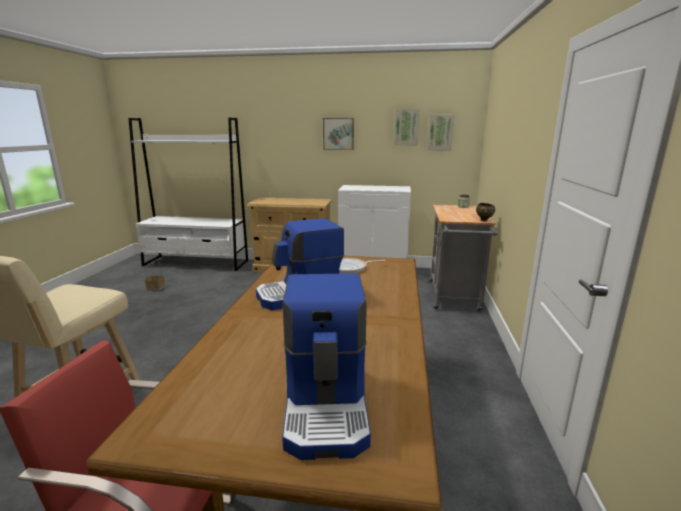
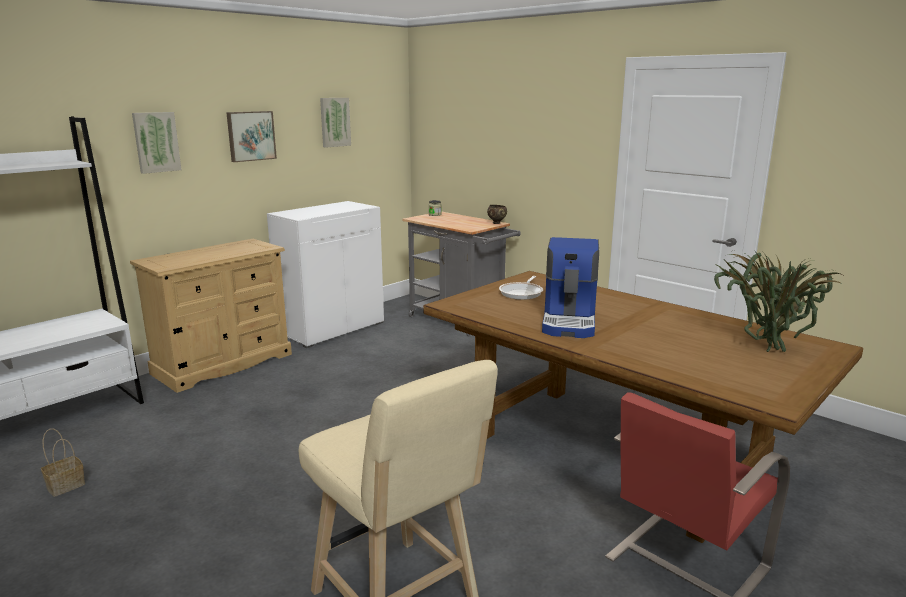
camera: 55 degrees left, 0 degrees up
coffee machine [282,273,371,460] -> potted plant [714,250,845,352]
picture [428,114,454,151] -> picture moved to [132,112,181,174]

